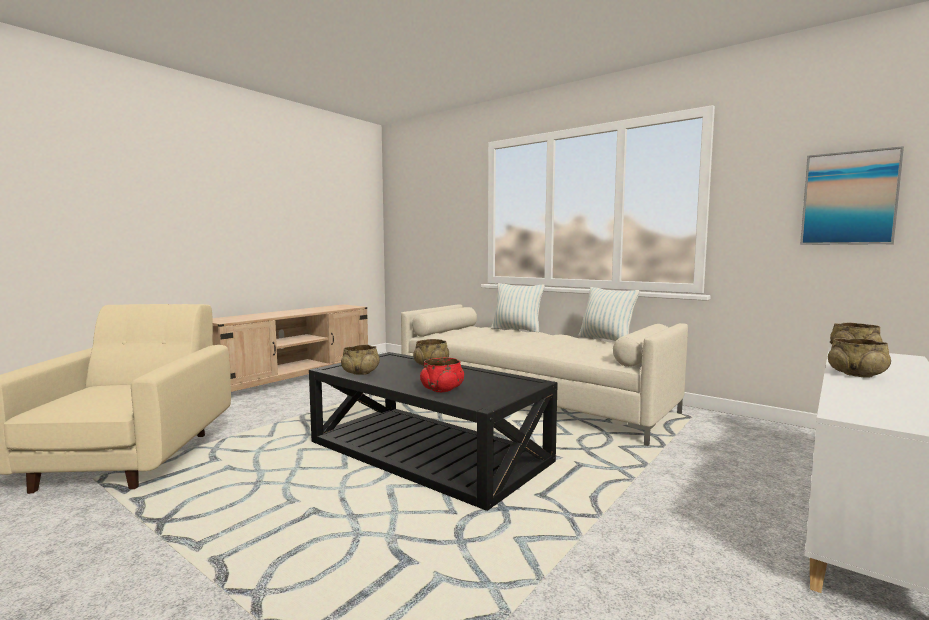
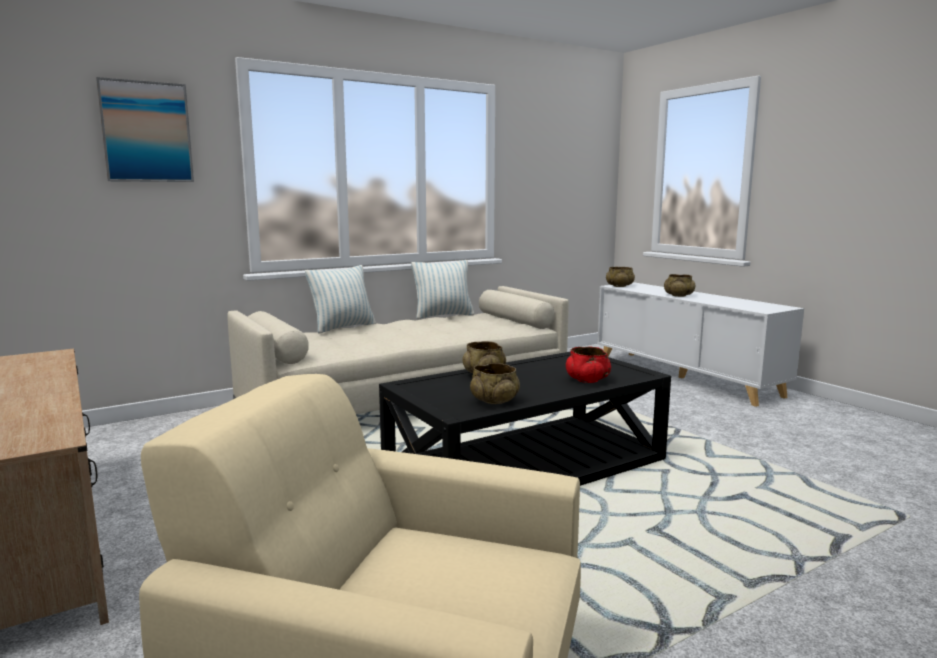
camera: 70 degrees left, 5 degrees up
picture [800,146,904,245] -> picture moved to [96,77,194,182]

